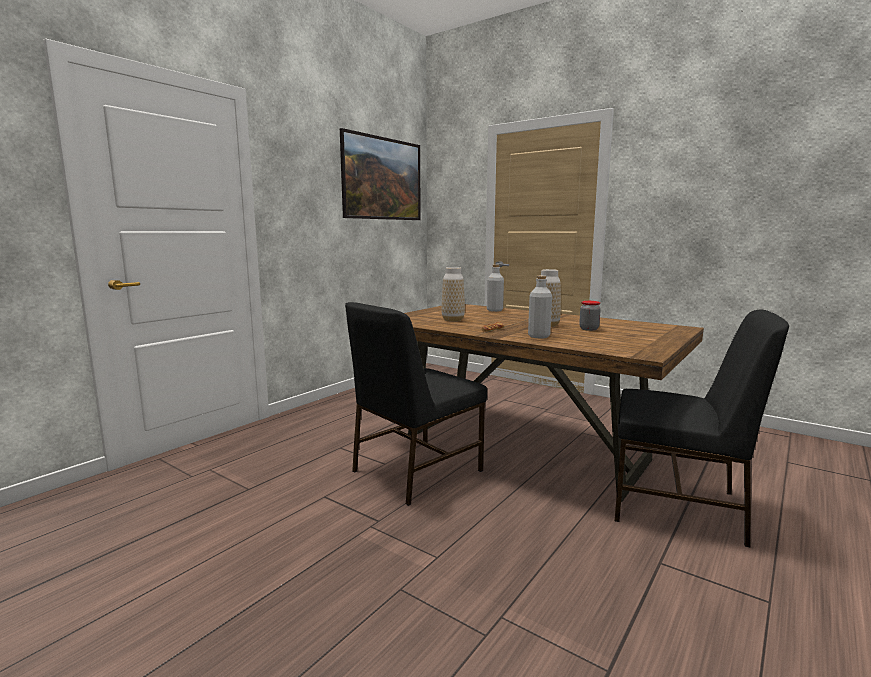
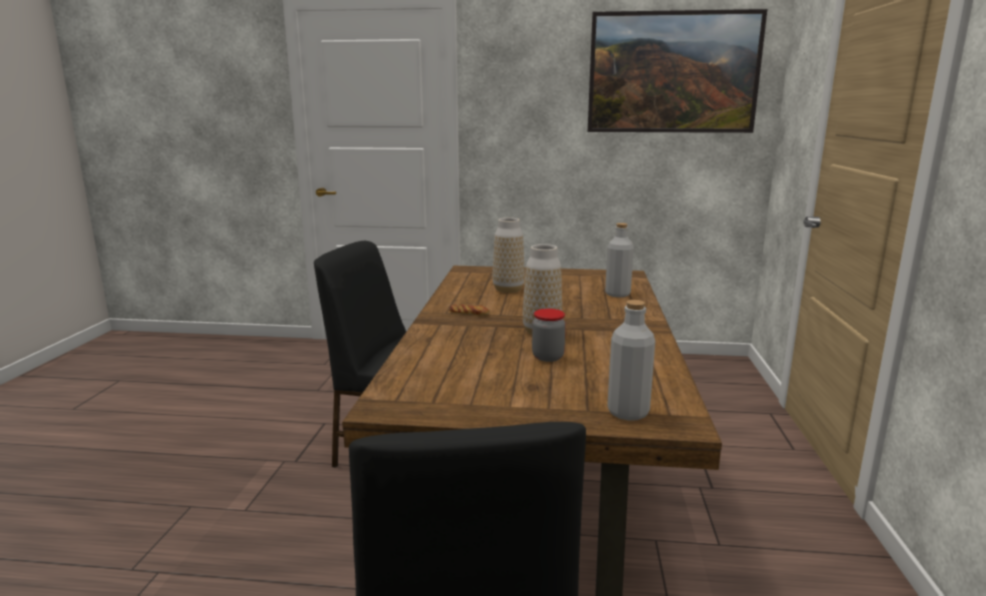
camera: 60 degrees right, 5 degrees up
grey bottle [528,276,552,338] -> grey bottle moved to [607,300,655,421]

